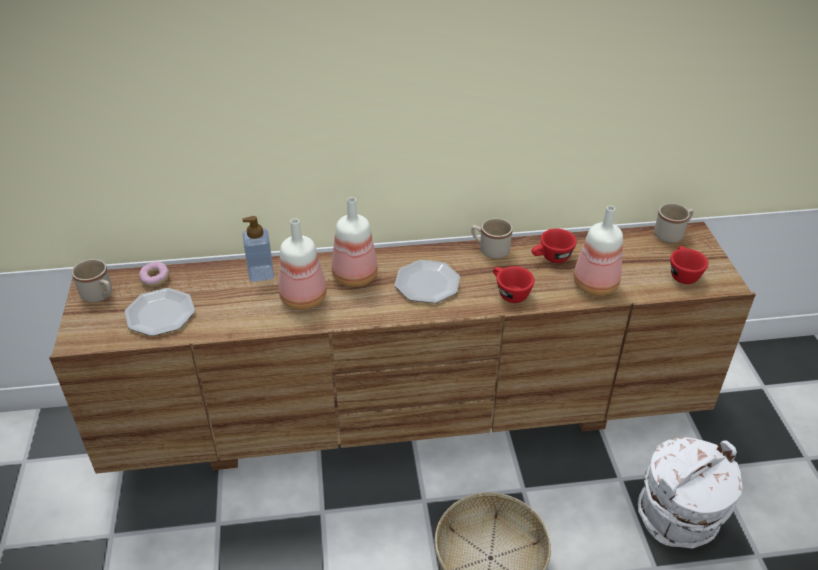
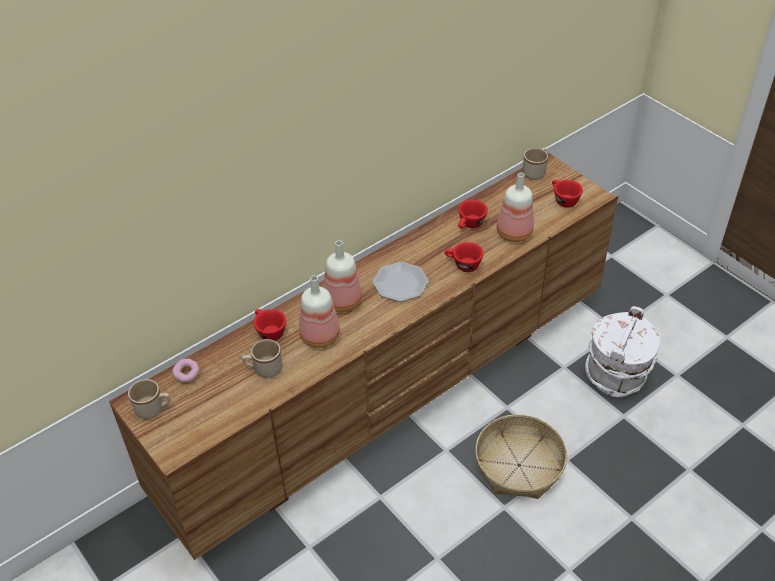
camera: 30 degrees left, 5 degrees up
plate [125,288,195,336] -> none
soap dispenser [242,216,274,282] -> red cup [254,309,286,341]
beige mug [471,218,513,259] -> beige mug moved to [242,339,282,378]

